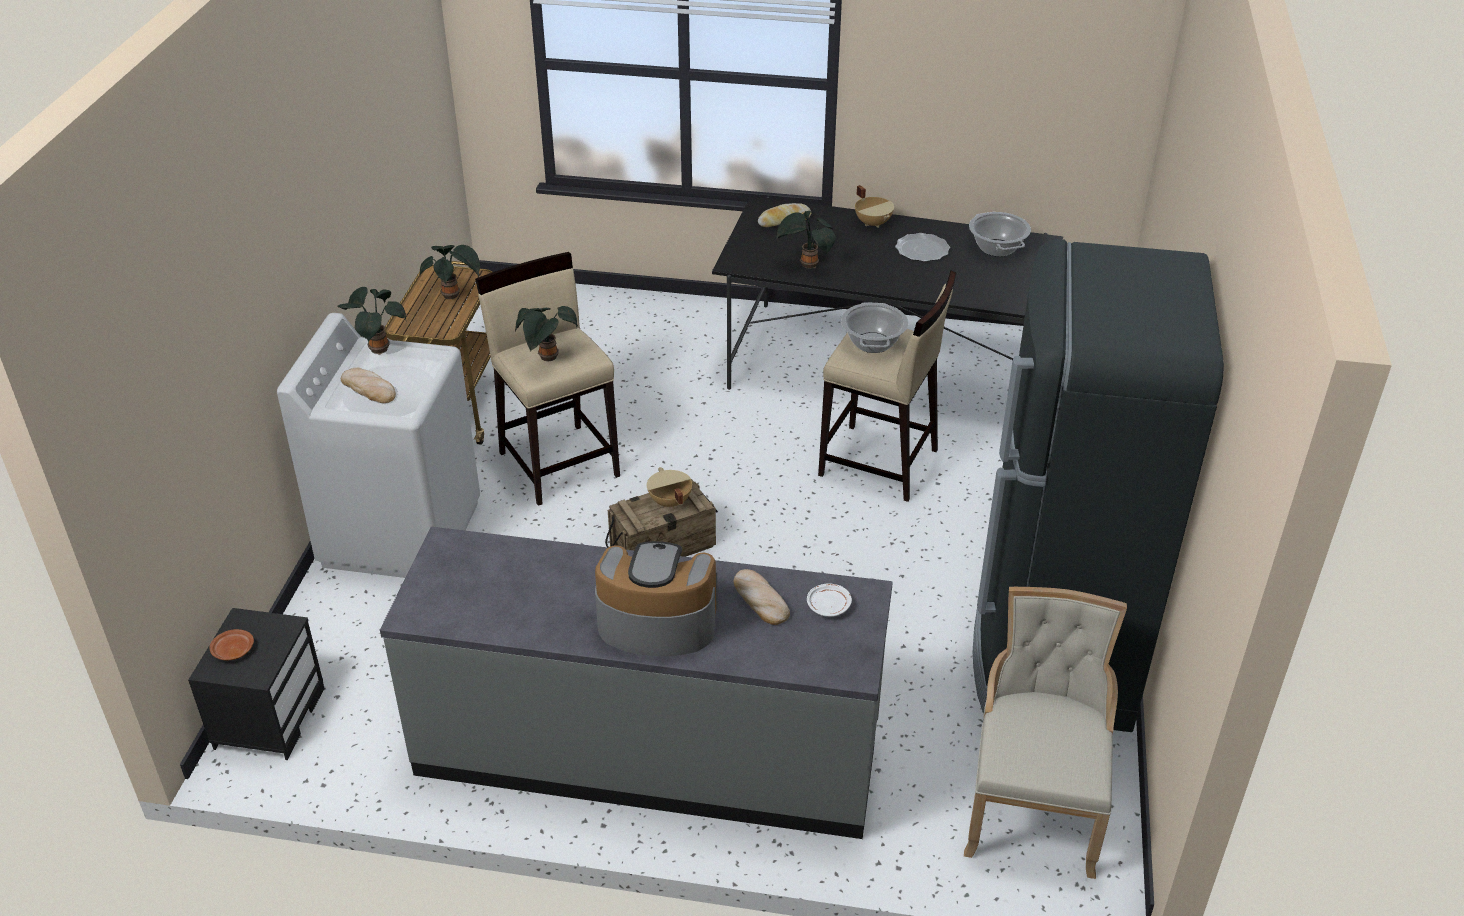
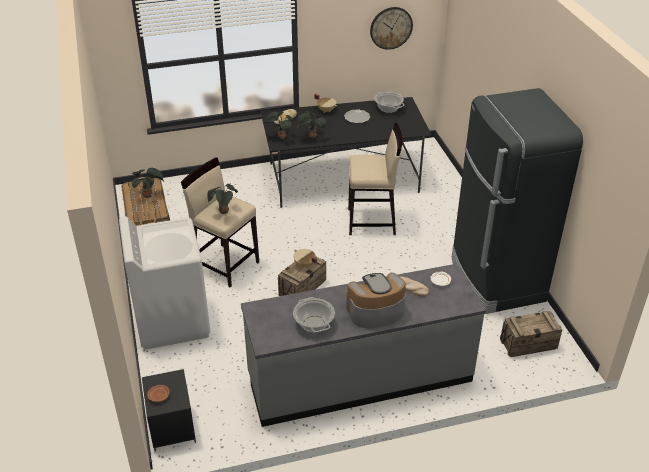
camera: 25 degrees left, 0 degrees up
potted plant [337,287,406,355] -> potted plant moved to [265,111,294,140]
bread [341,368,396,403] -> none
cooking pot [841,302,908,353] -> cooking pot moved to [293,297,335,333]
beige chair [964,587,1127,879] -> crate [500,311,562,357]
none -> wall clock [370,7,413,50]

